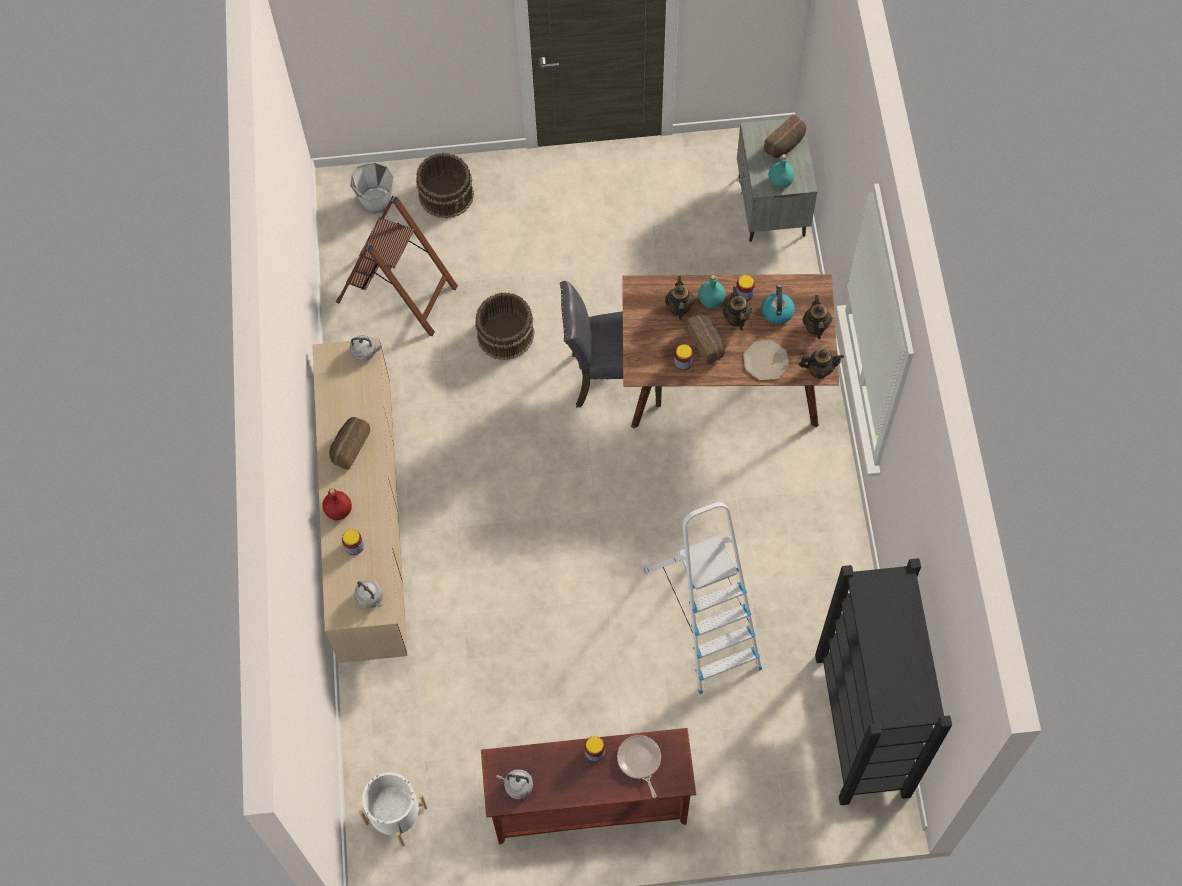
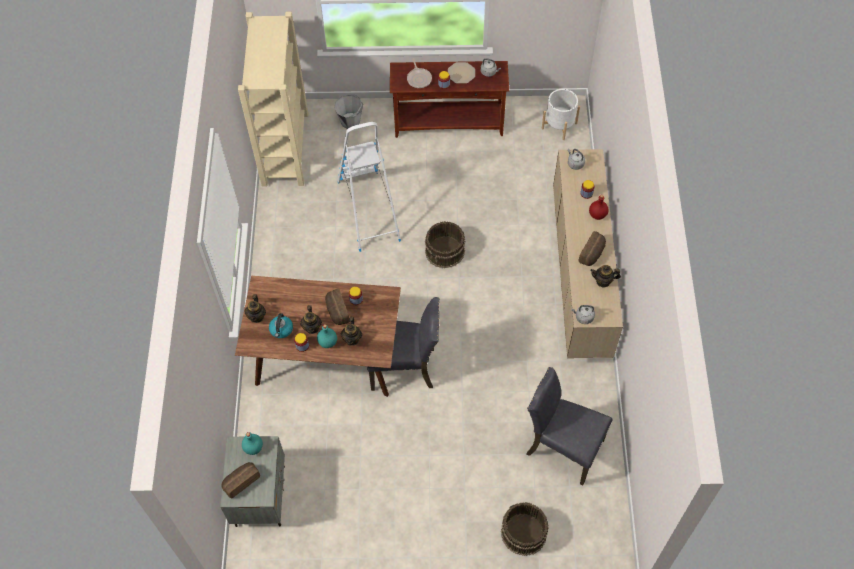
camera: 175 degrees left, 5 degrees down
brown step ladder [336,196,458,336] -> grey chair [526,367,613,485]
grey bucket [350,163,394,214] -> grey bucket moved to [334,94,363,129]
brown bucket [475,292,535,360] -> brown bucket moved to [425,221,465,268]
plate [743,340,789,380] -> plate moved to [448,62,475,83]
teapot [799,348,844,379] -> teapot moved to [590,265,621,287]
black bookcase [815,558,952,805] -> beige bookcase [238,12,308,187]

